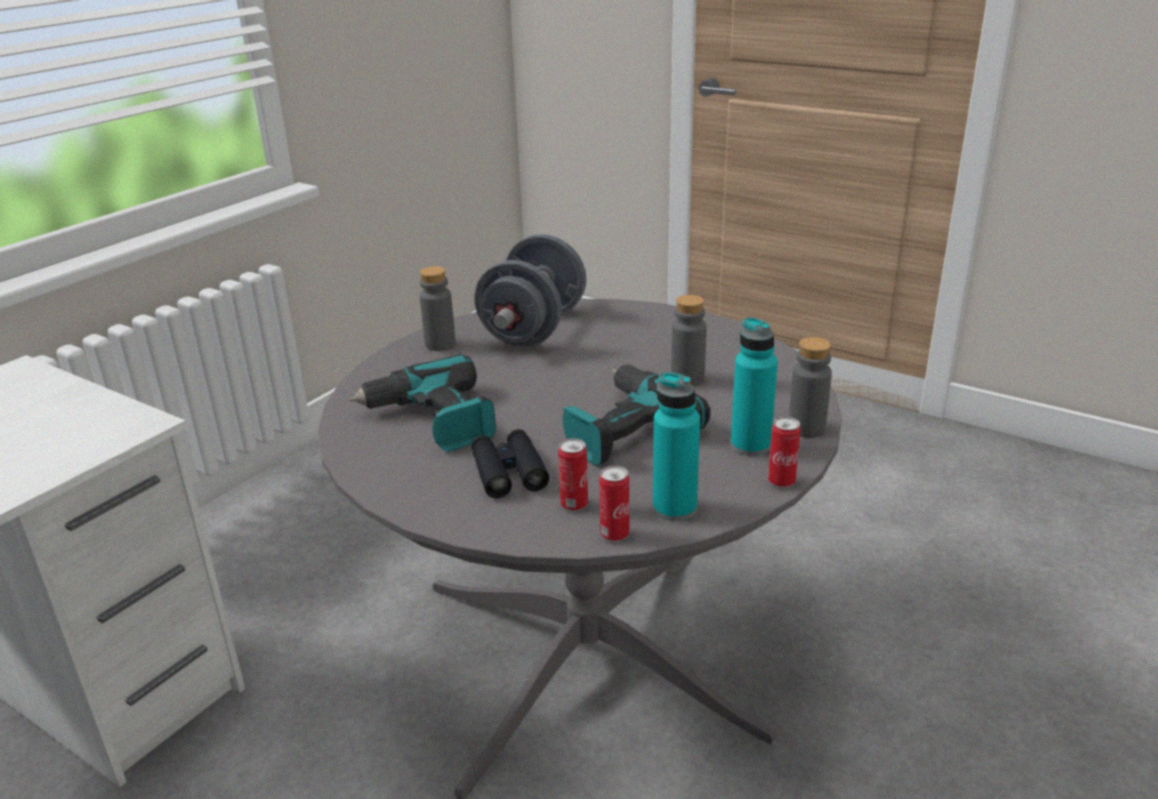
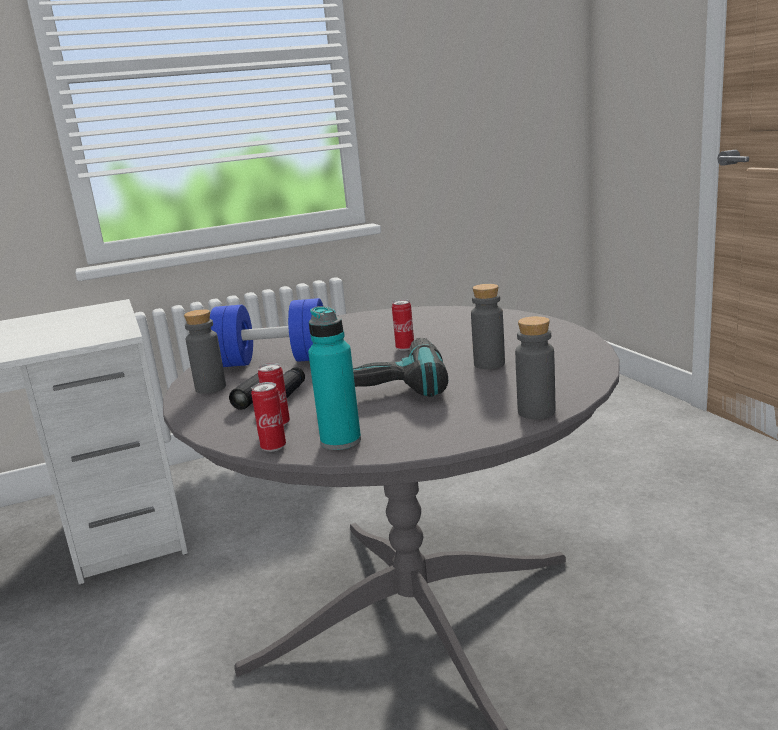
camera: 35 degrees right, 10 degrees down
power drill [349,354,496,452] -> blue dumbbell [210,298,323,367]
grey bottle [419,266,456,351] -> grey bottle moved to [184,309,226,394]
grey dumbbell [474,234,586,347] -> none
turquoise bottle [731,317,778,456] -> none
can [768,416,801,488] -> can moved to [392,299,414,351]

